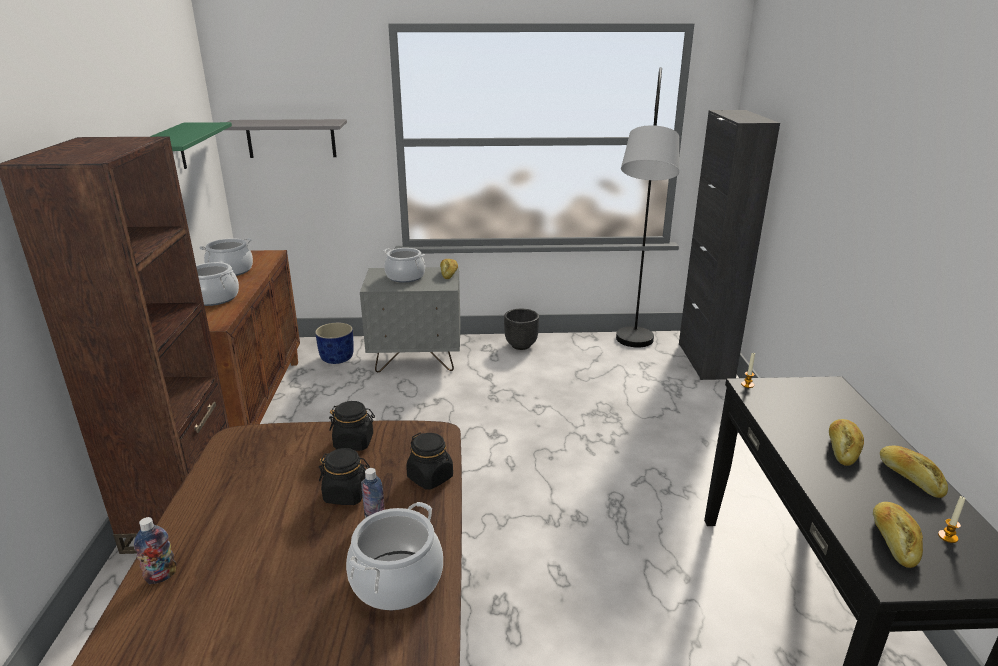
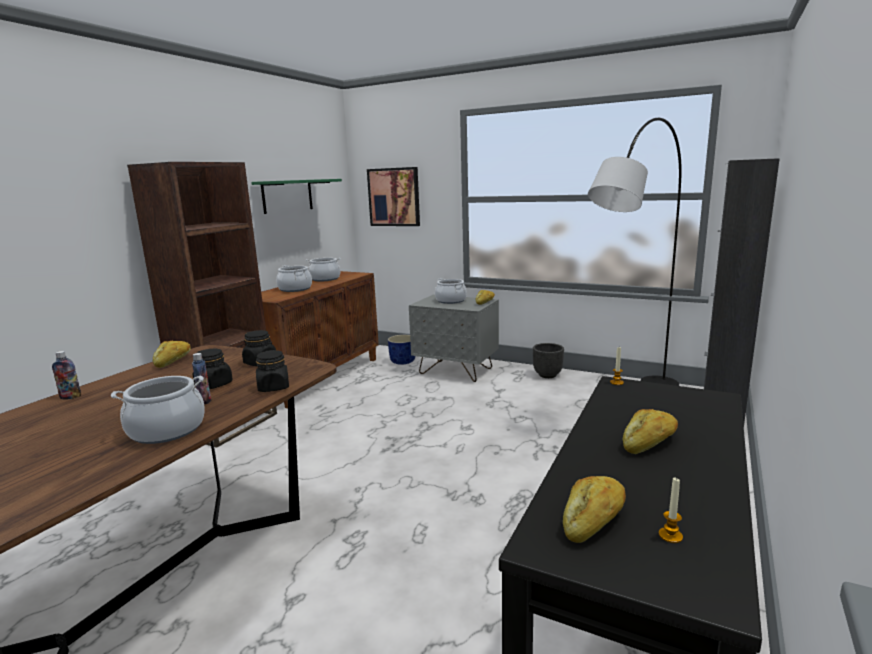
camera: 30 degrees right, 10 degrees down
grey shelf [225,119,347,158] -> picture [367,167,420,226]
bread [880,446,948,498] -> bread moved to [153,341,191,368]

